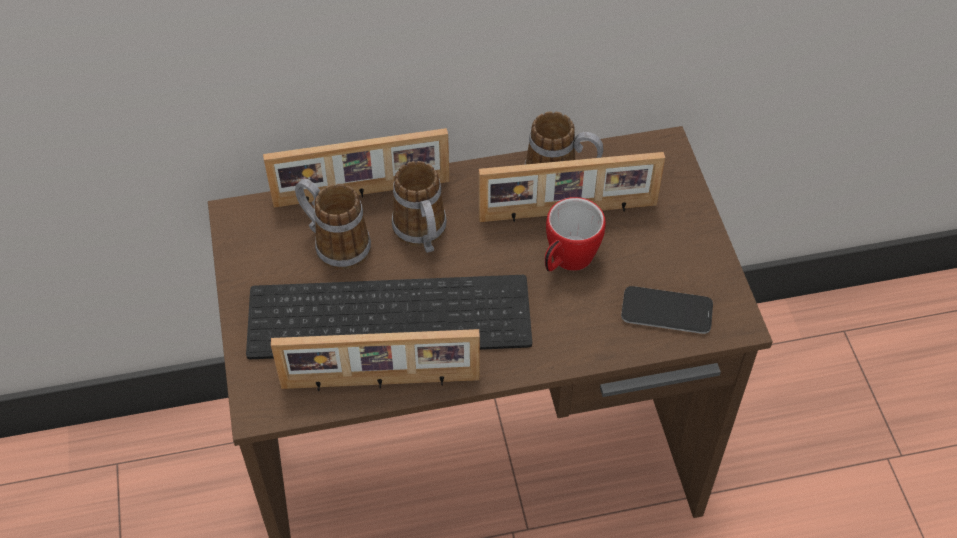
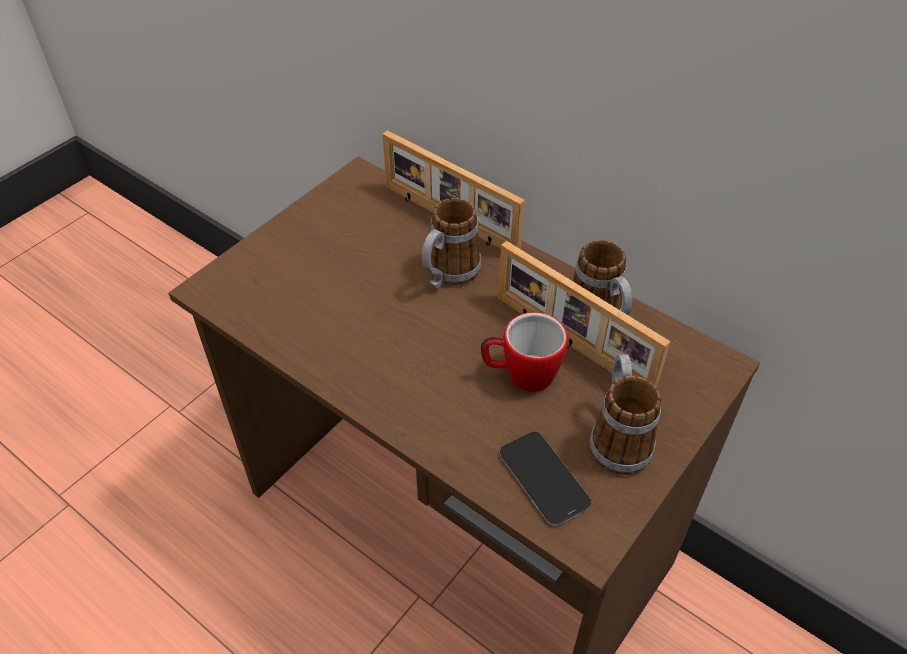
camera: 50 degrees right, 5 degrees down
keyboard [246,275,532,359] -> none
picture frame [271,329,480,391] -> none
mug [295,179,371,270] -> mug moved to [589,354,661,475]

